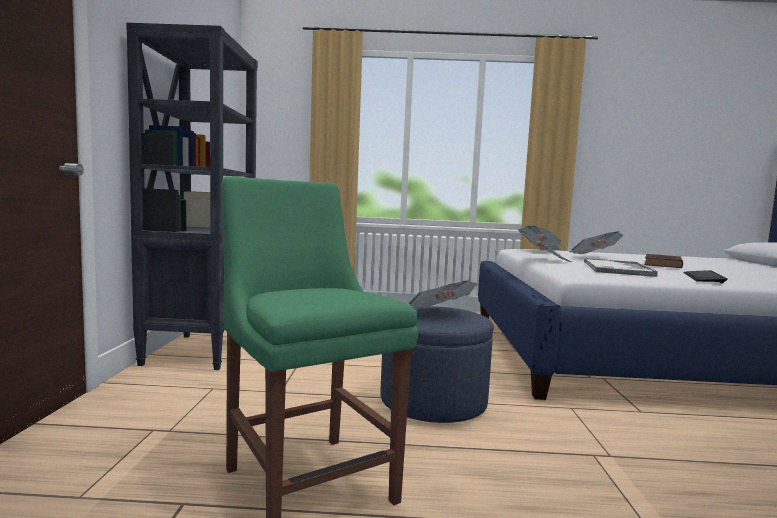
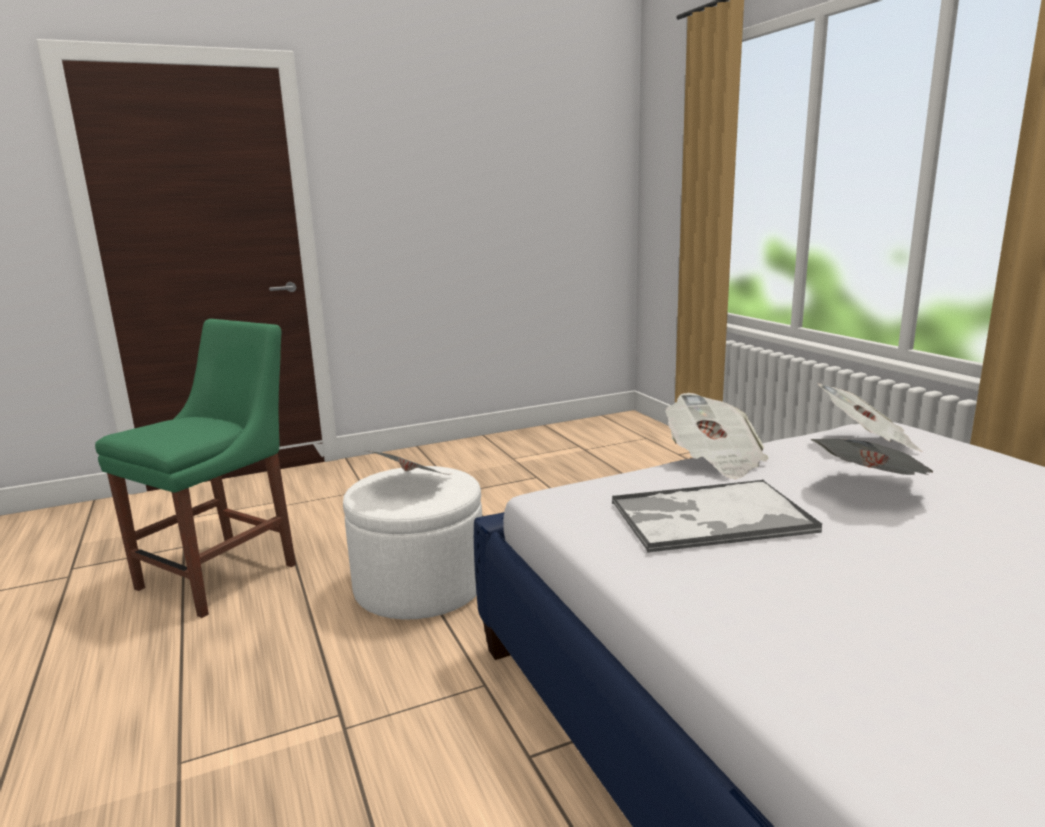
camera: 65 degrees right, 10 degrees up
black bookcase [126,23,258,370] -> none
blue ottoman [380,306,493,423] -> white ottoman [343,466,482,620]
brown book [644,254,683,268] -> none
keyboard [683,270,728,284] -> none

